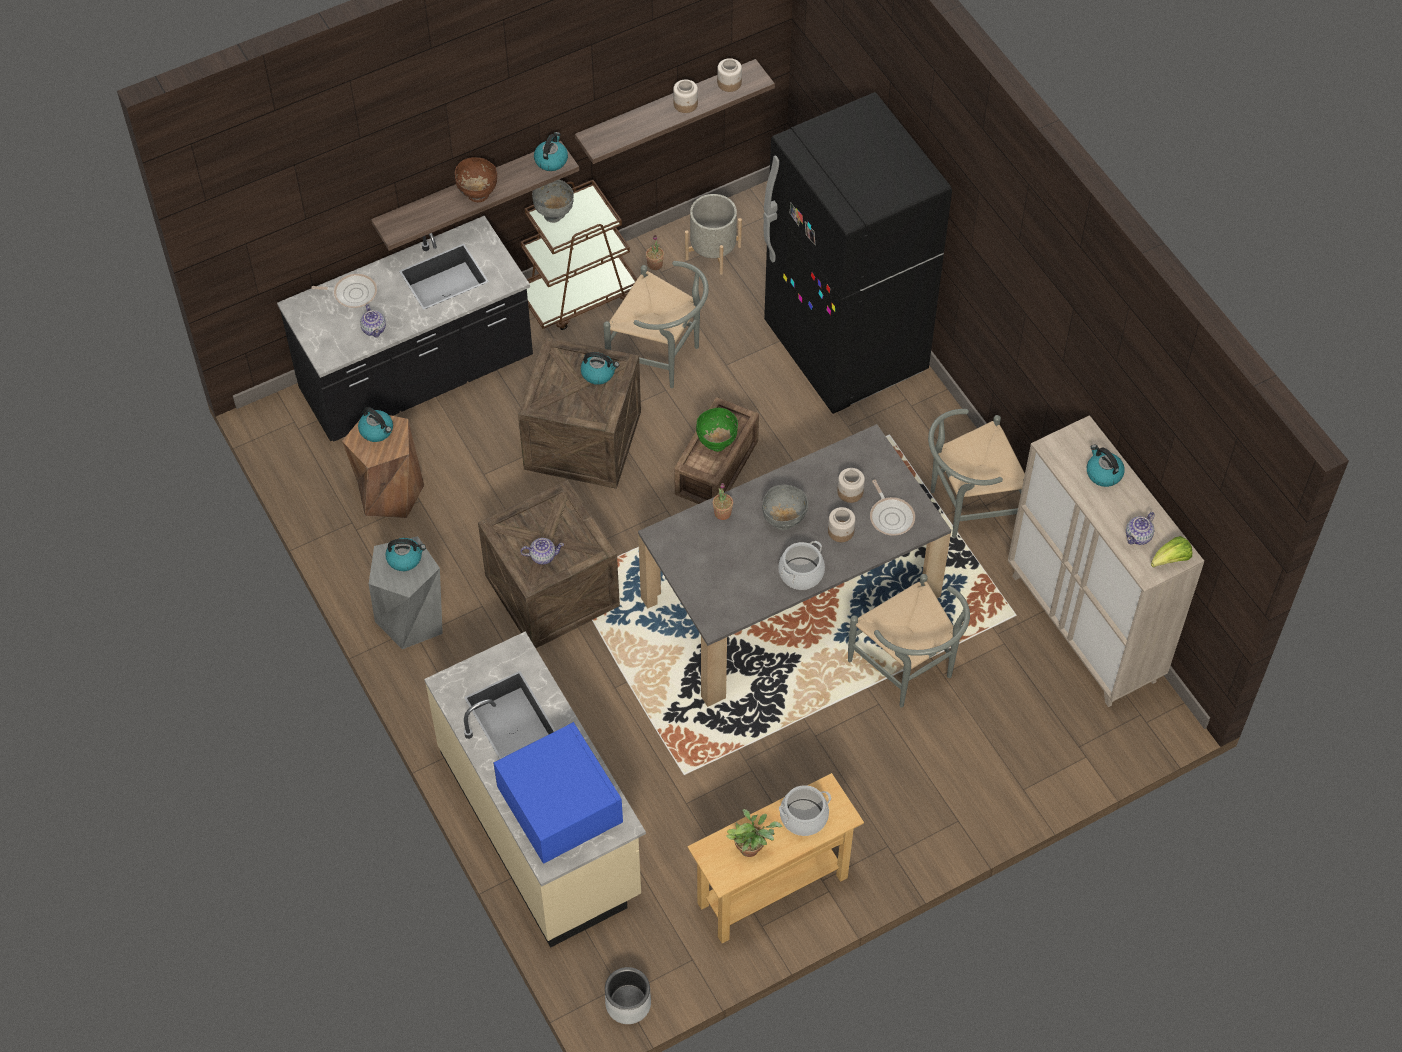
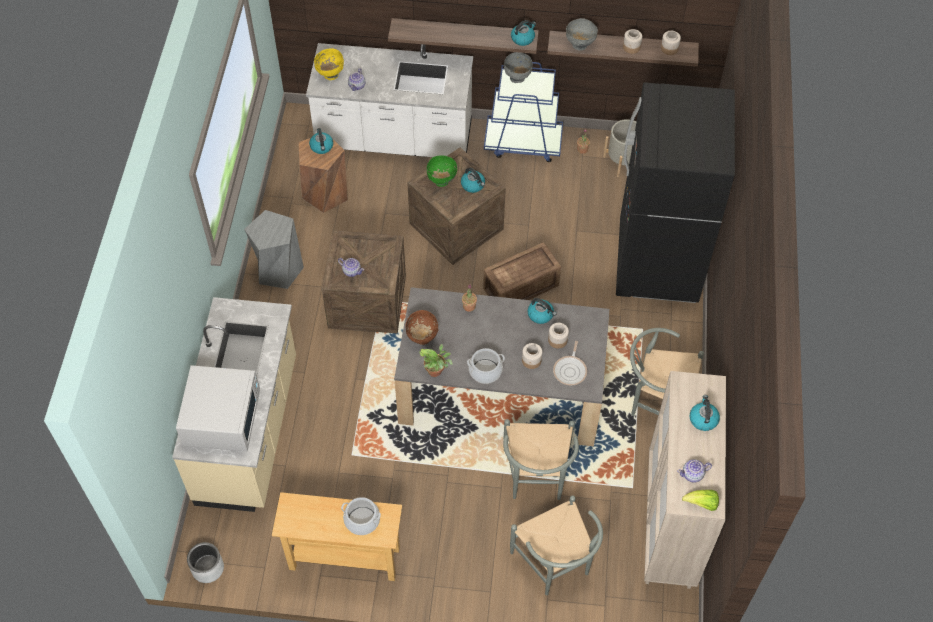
camera: 35 degrees right, 0 degrees up
black counter [277,216,533,442] -> white counter [306,43,473,157]
frying pan [311,274,377,308] -> none
kettle [385,538,426,571] -> kettle moved to [528,298,556,324]
brown bowl [455,157,497,202] -> brown bowl moved to [405,310,438,345]
blue microwave [494,722,623,864] -> white microwave [176,365,260,452]
brown cart [521,180,637,330] -> blue cart [484,61,563,162]
grey chair [603,261,709,388] -> grey chair moved to [510,496,603,596]
green bowl [696,407,738,452] -> green bowl moved to [427,155,457,187]
potted plant [726,809,783,857] -> potted plant moved to [419,344,453,377]
grey bowl [762,485,808,530] -> grey bowl moved to [566,18,598,51]
none -> yellow bowl [314,48,344,80]

